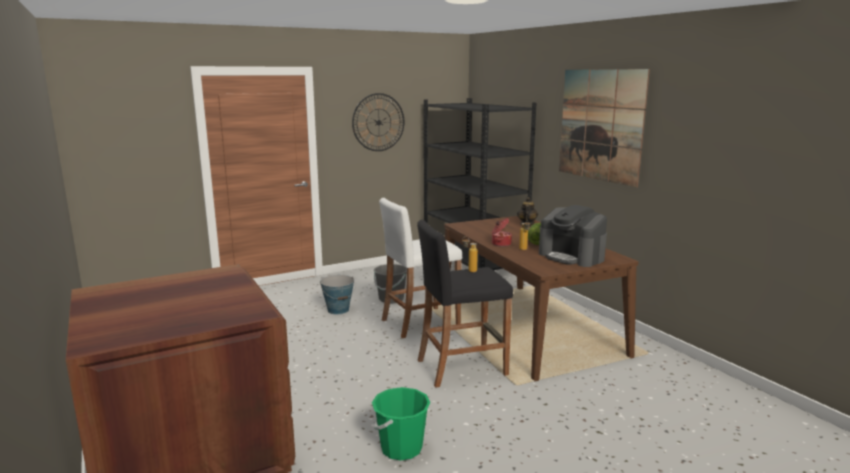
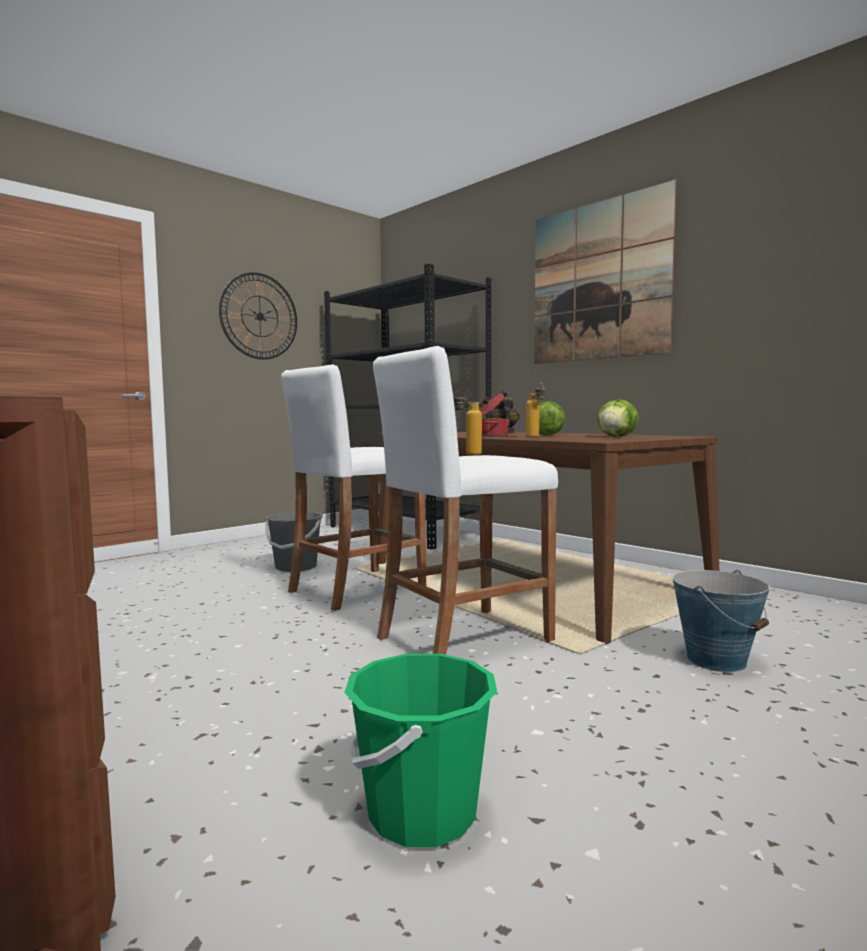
camera: 15 degrees left, 10 degrees down
bucket [320,275,356,314] -> bucket moved to [673,570,770,672]
black stool [417,220,513,388] -> white stool [373,346,558,655]
coffee machine [539,205,607,267] -> lettuce [597,399,639,437]

